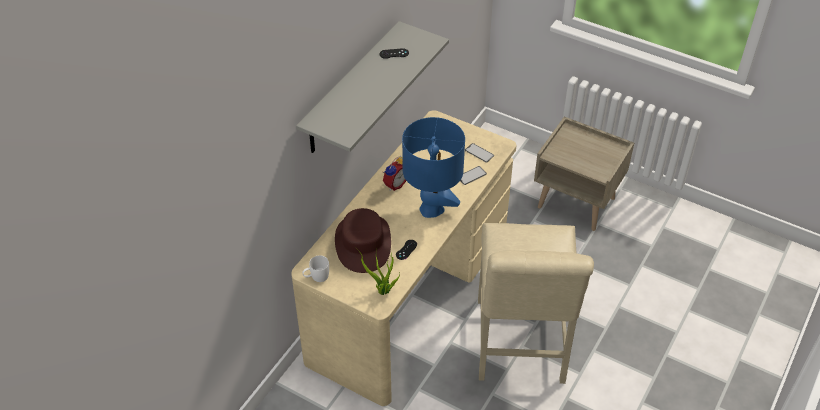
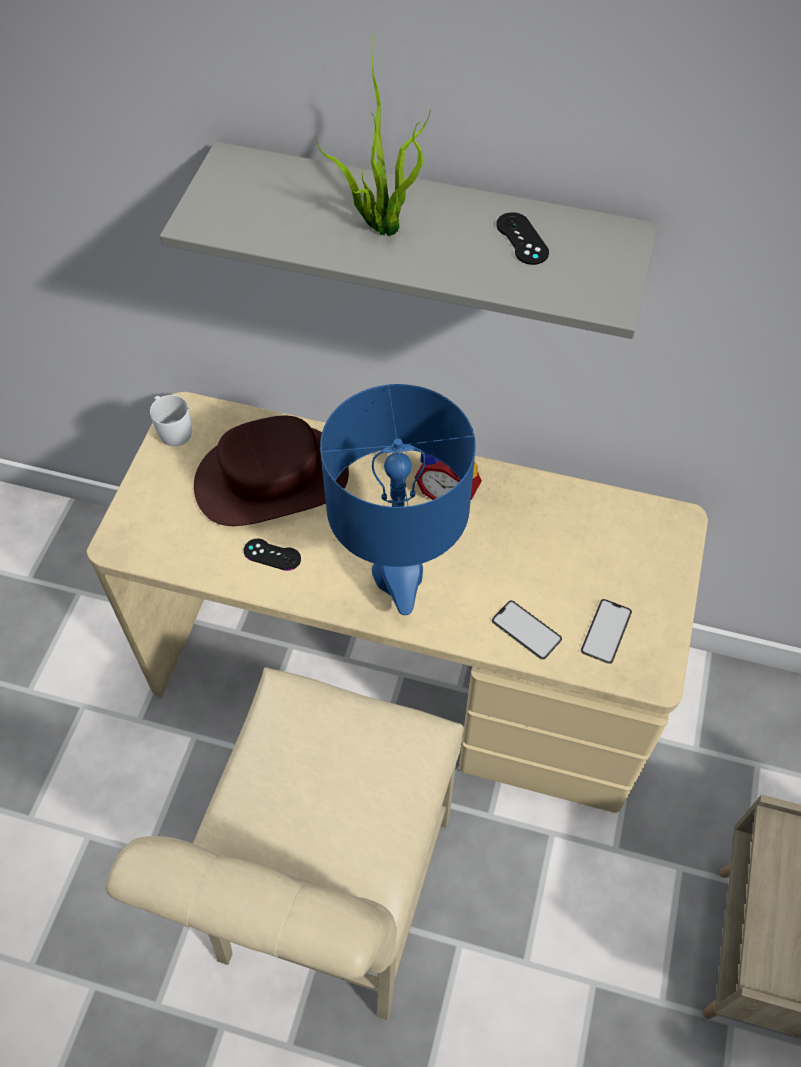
camera: 75 degrees right, 10 degrees up
potted plant [356,248,400,295] -> potted plant moved to [315,36,431,236]
beige chair [478,223,594,384] -> beige chair turned 60 degrees counterclockwise [106,668,464,1020]

